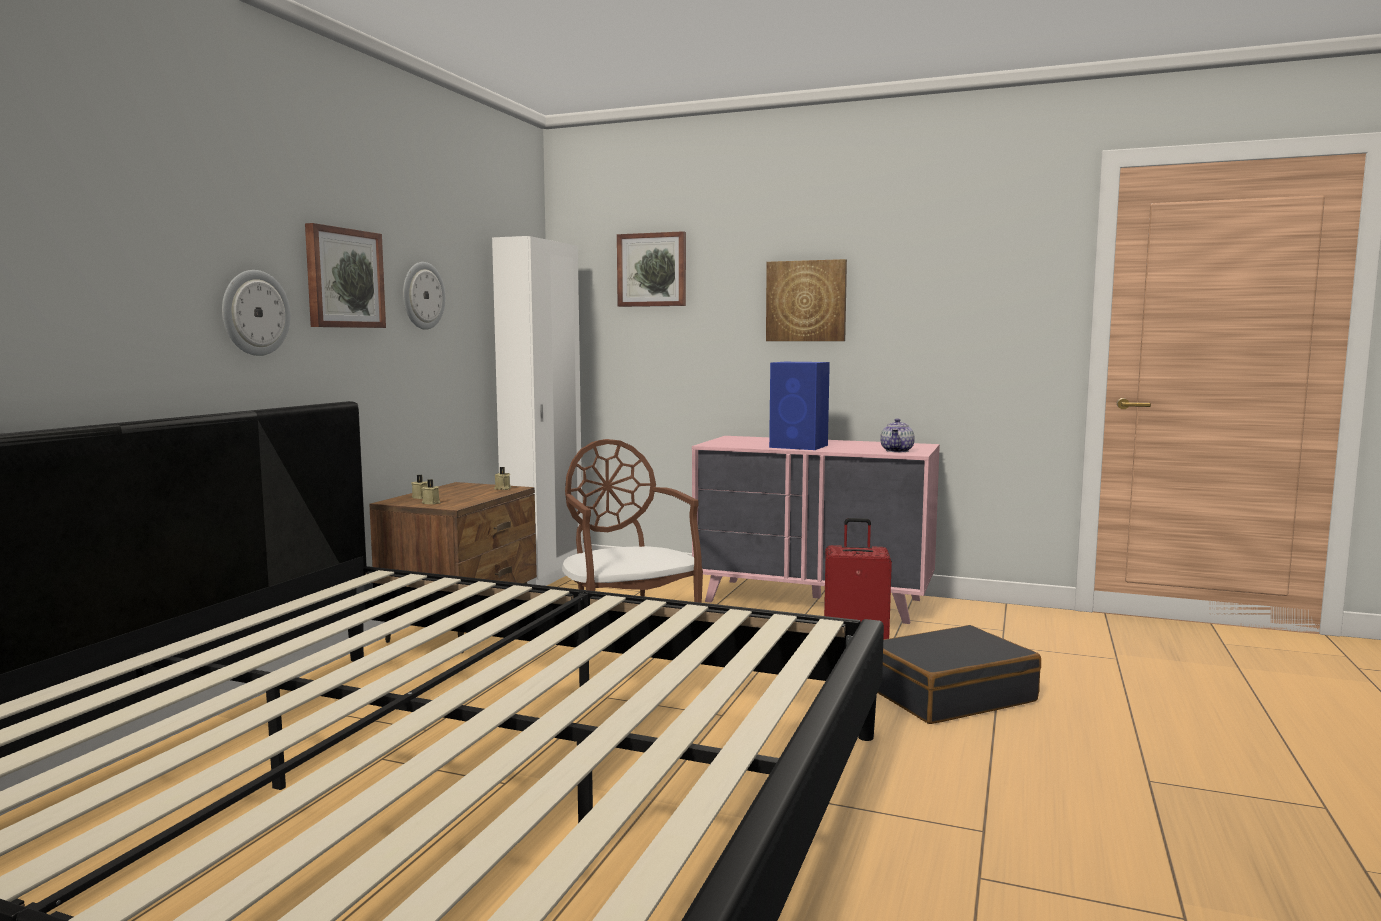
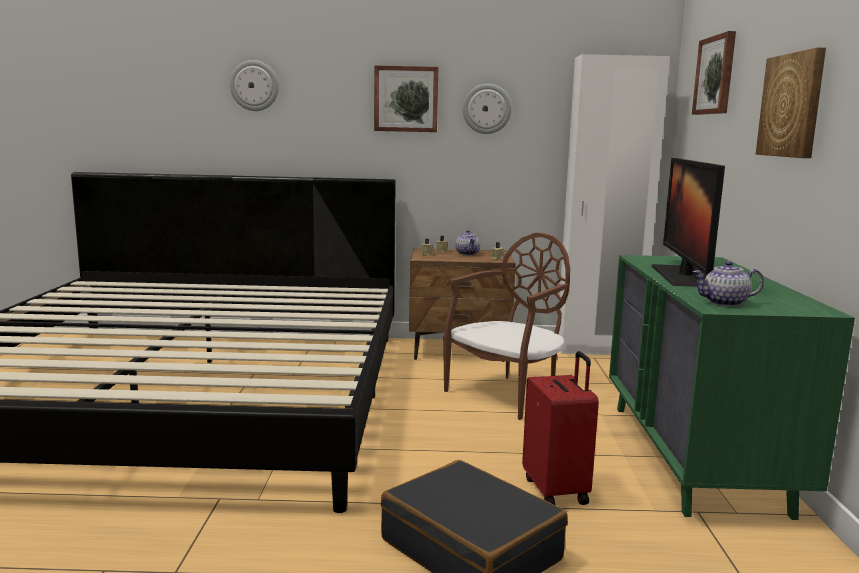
camera: 70 degrees right, 5 degrees up
wall clock [222,270,291,356] -> wall clock moved to [230,60,279,111]
pink dresser [692,436,940,624] -> green dresser [609,255,855,520]
blue speaker [769,362,830,450] -> monitor [652,158,725,287]
none -> teapot [455,230,480,255]

